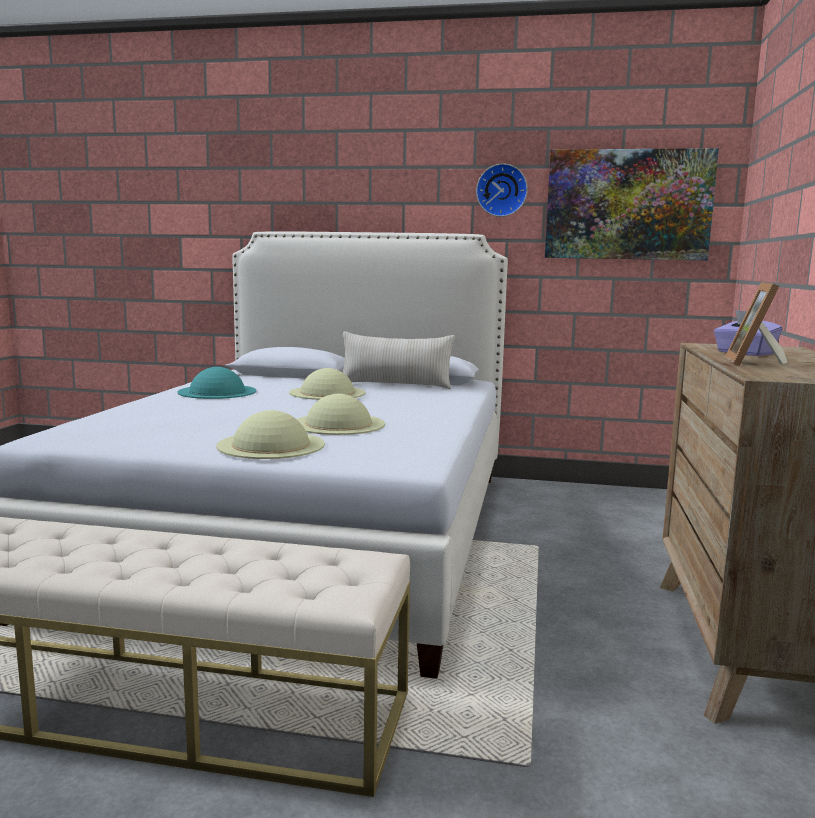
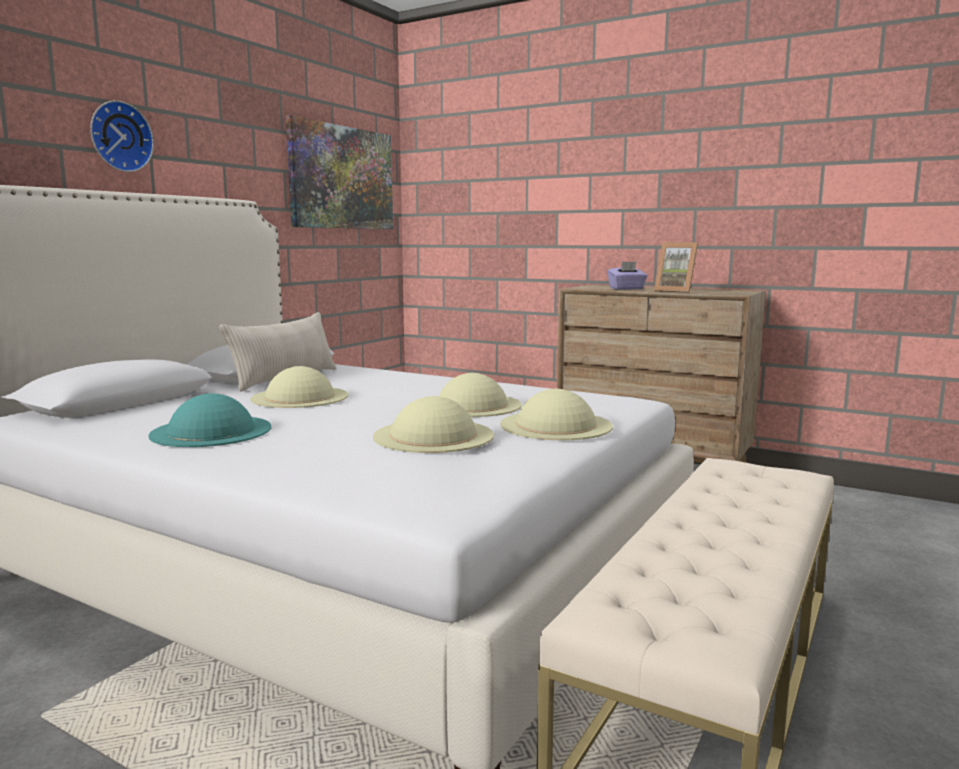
camera: 70 degrees left, 0 degrees up
wall clock [476,163,528,217] -> wall clock moved to [90,100,154,172]
none -> beige hat [373,396,494,453]

